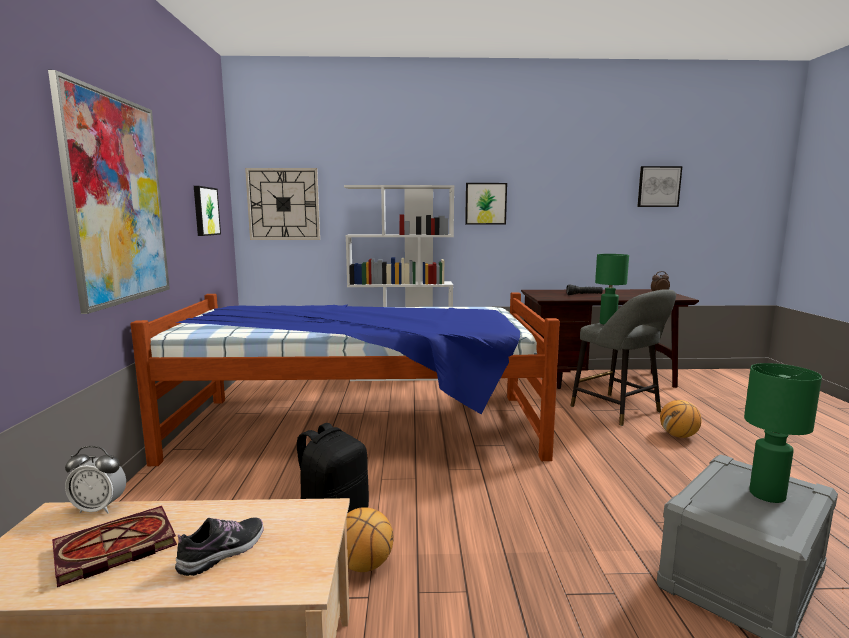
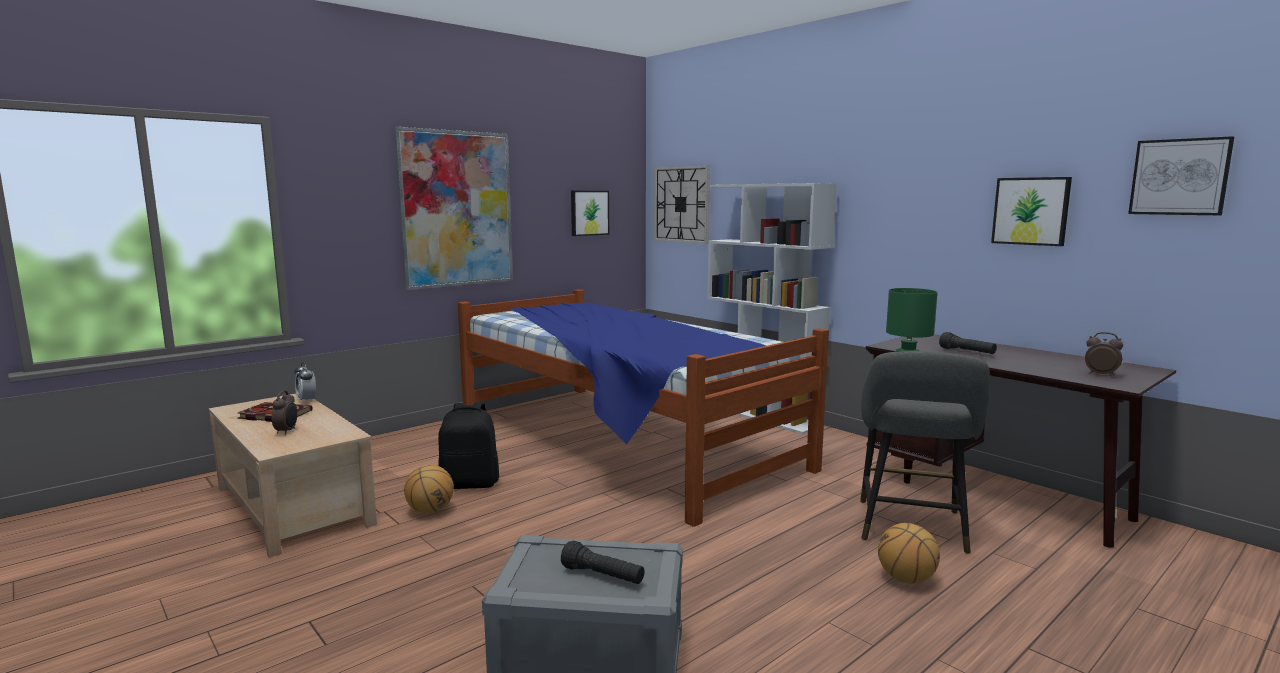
camera: 50 degrees right, 0 degrees up
shoe [175,517,263,576] -> alarm clock [271,391,297,435]
picture [465,183,507,224] -> picture moved to [991,177,1072,246]
green table lamp [744,363,822,503] -> black flashlight [561,541,645,584]

